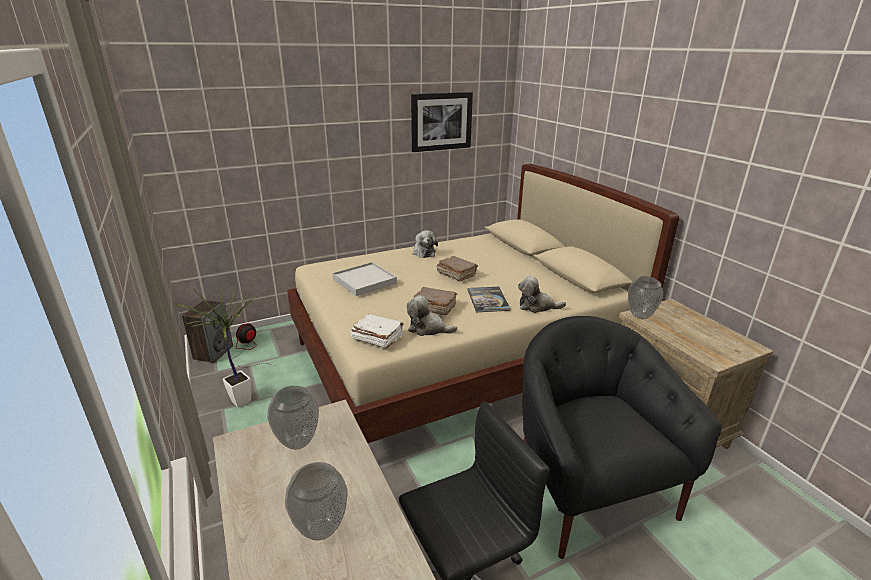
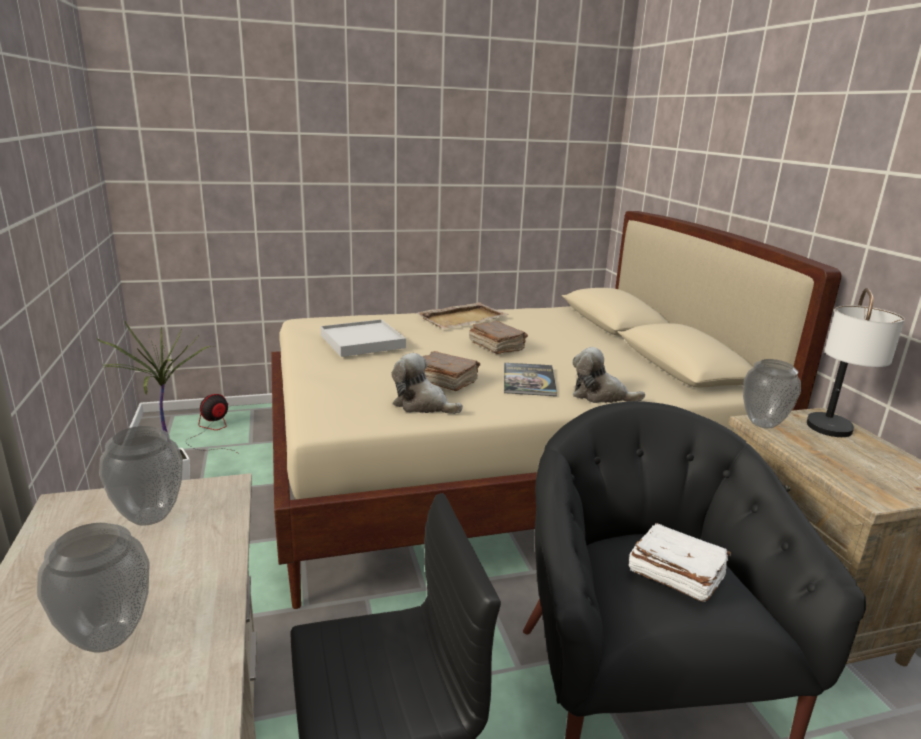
camera: 10 degrees right, 5 degrees down
speaker [182,300,233,364] -> none
white book [351,314,404,349] -> white book moved to [629,523,731,602]
picture [411,92,473,152] -> none
plush toy [413,230,438,258] -> beige tray [416,302,509,329]
none -> table lamp [807,288,905,437]

